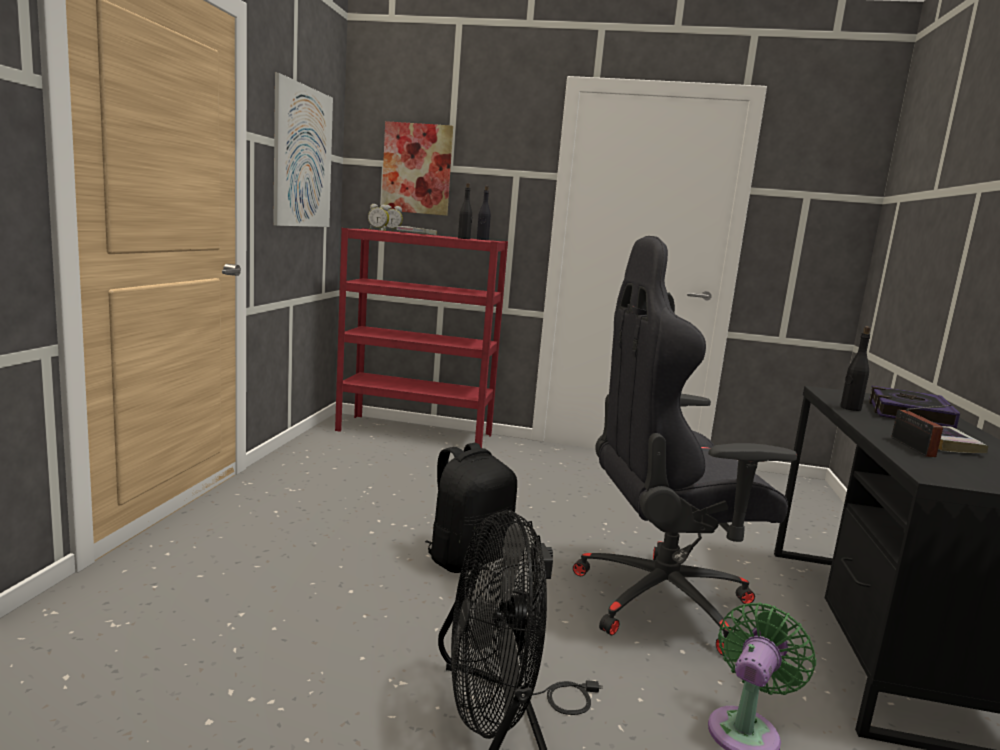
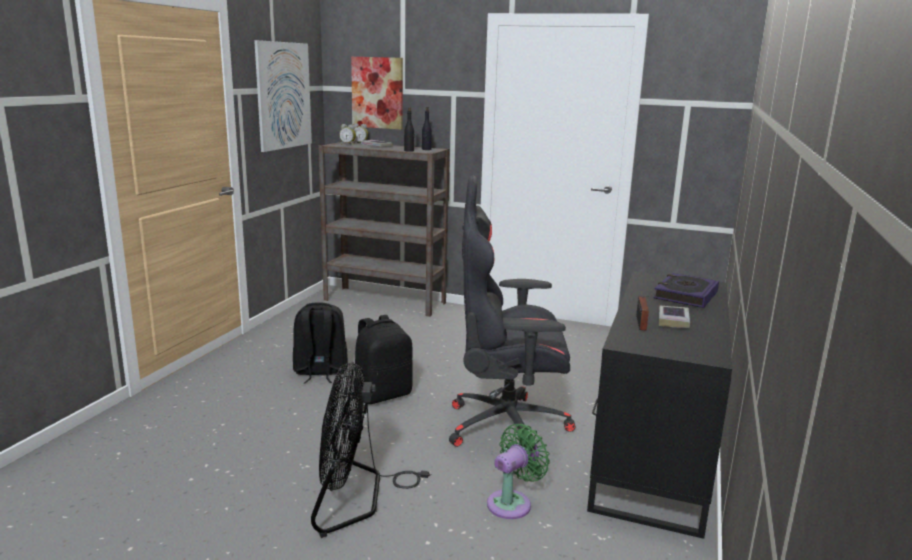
camera: 10 degrees right, 5 degrees up
red bookcase [335,228,508,448] -> grey bookcase [318,141,450,317]
black bottle [840,326,871,411] -> none
none -> black backpack [293,302,348,384]

